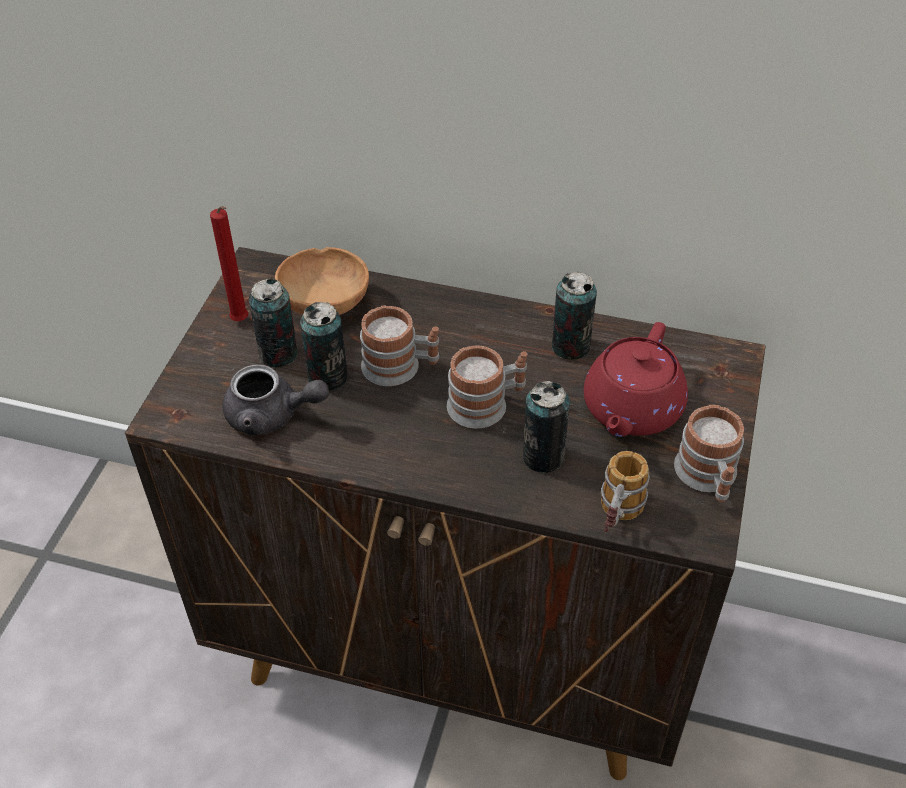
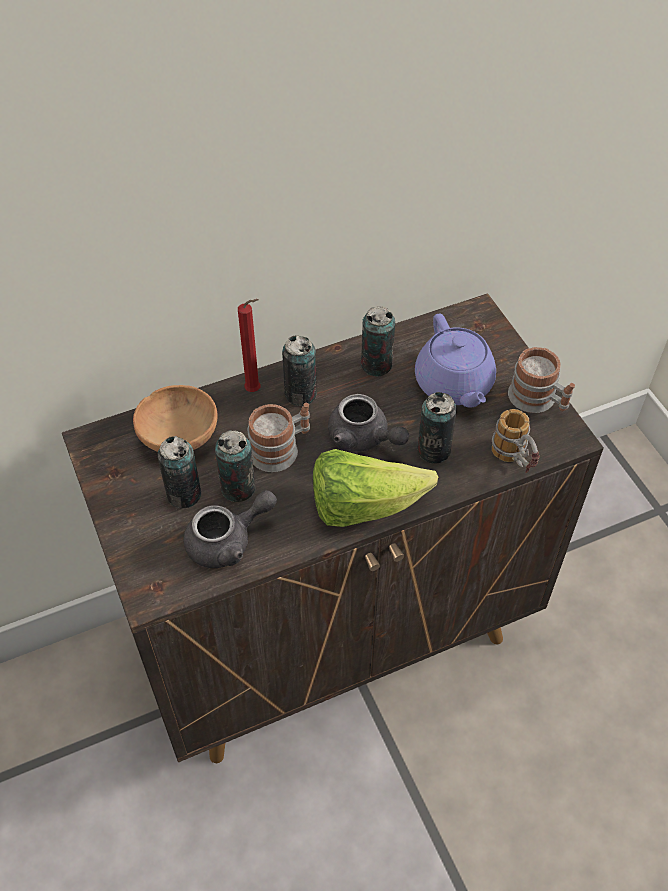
camera: 40 degrees left, 5 degrees up
red candle [210,206,249,321] -> red candle moved to [238,299,260,392]
mug [447,345,527,428] -> grey teapot [328,394,409,451]
red teapot [584,322,688,437] -> purple teapot [415,314,496,408]
none -> can [282,335,317,406]
none -> lettuce [313,449,438,527]

